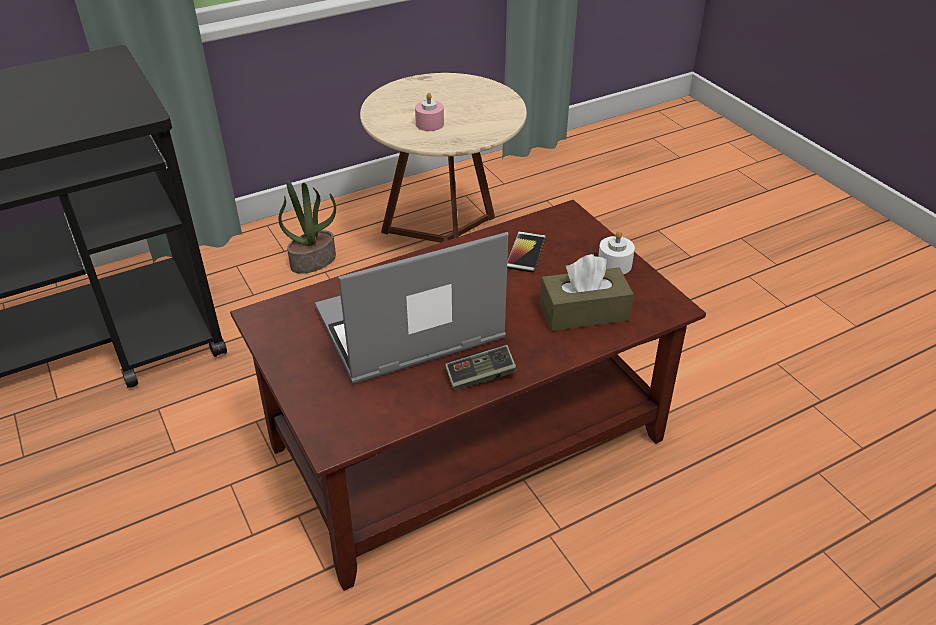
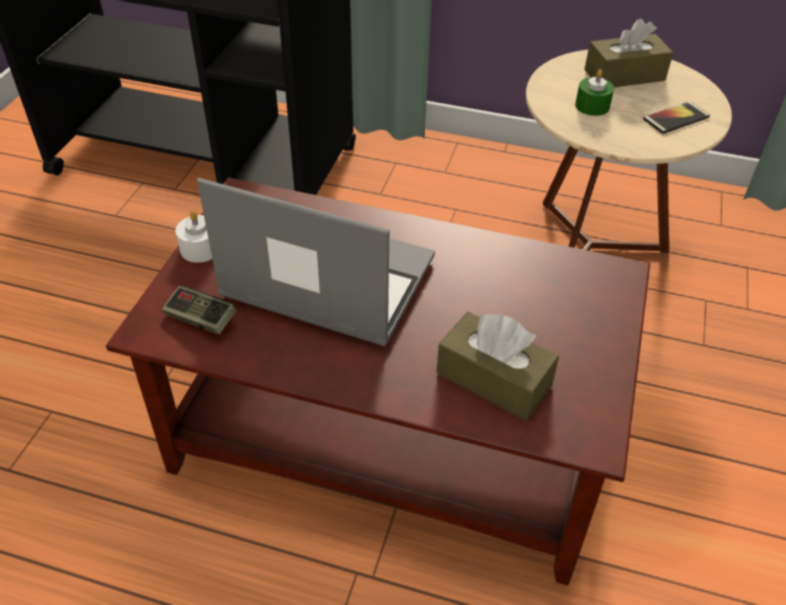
camera: 45 degrees right, 5 degrees up
potted plant [278,181,336,274] -> none
pink candle [415,93,444,131] -> green candle [575,69,614,116]
game controller [445,345,517,391] -> game controller moved to [162,286,236,335]
phone [507,231,546,273] -> phone moved to [643,101,710,134]
white candle [598,231,635,274] -> white candle moved to [175,211,212,263]
none -> brown tissue box [584,19,674,87]

